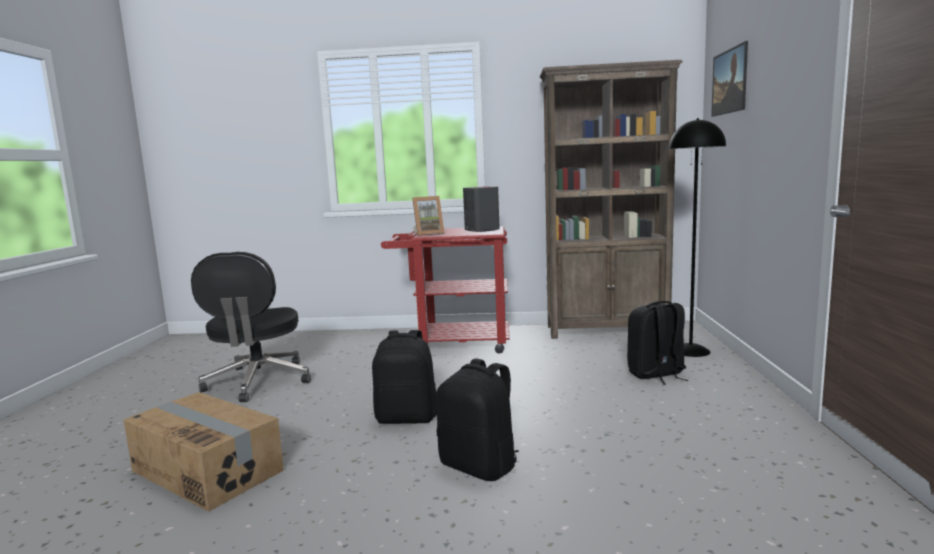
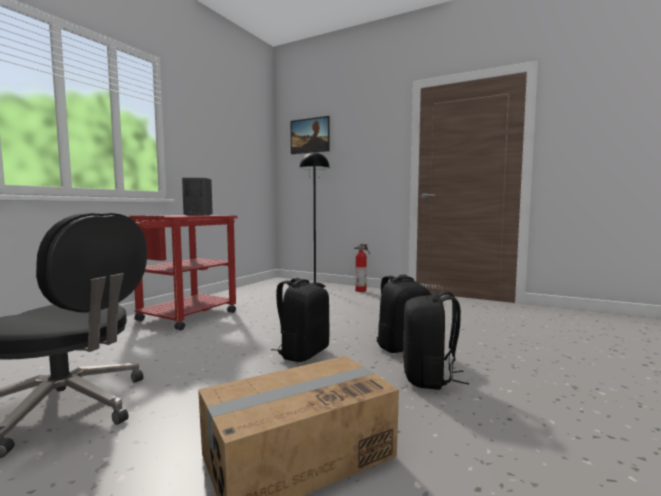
camera: 65 degrees left, 5 degrees down
picture frame [412,196,445,236] -> none
brown bookcase [540,60,683,339] -> none
black backpack [627,301,688,385] -> black backpack moved to [403,291,469,390]
none -> fire extinguisher [354,244,370,292]

